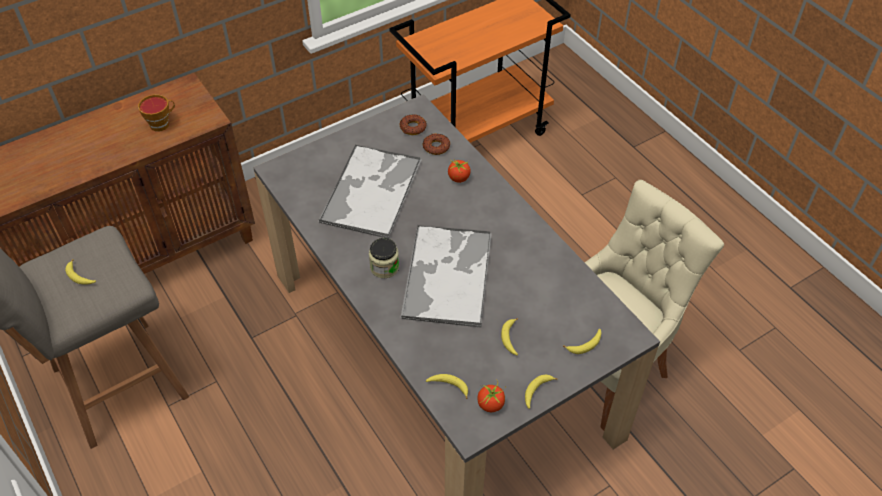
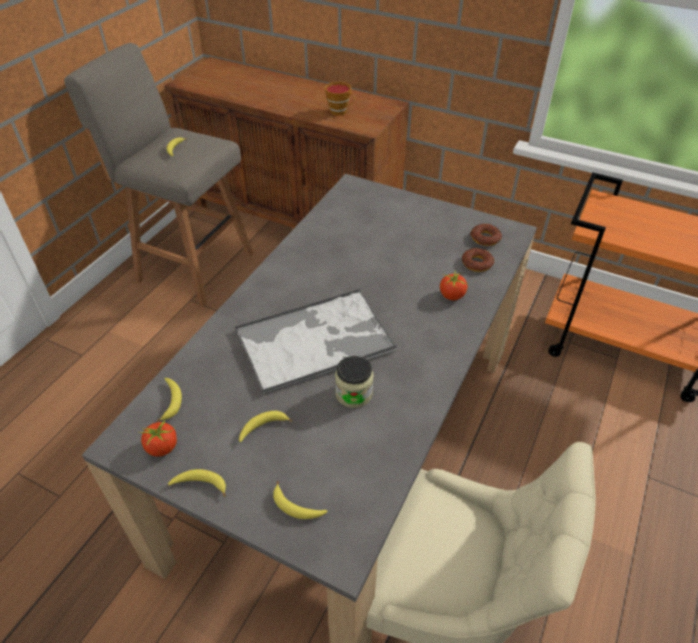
camera: 60 degrees right, 5 degrees down
tray [319,144,421,239] -> none
jar [369,238,399,278] -> jar moved to [335,356,374,408]

